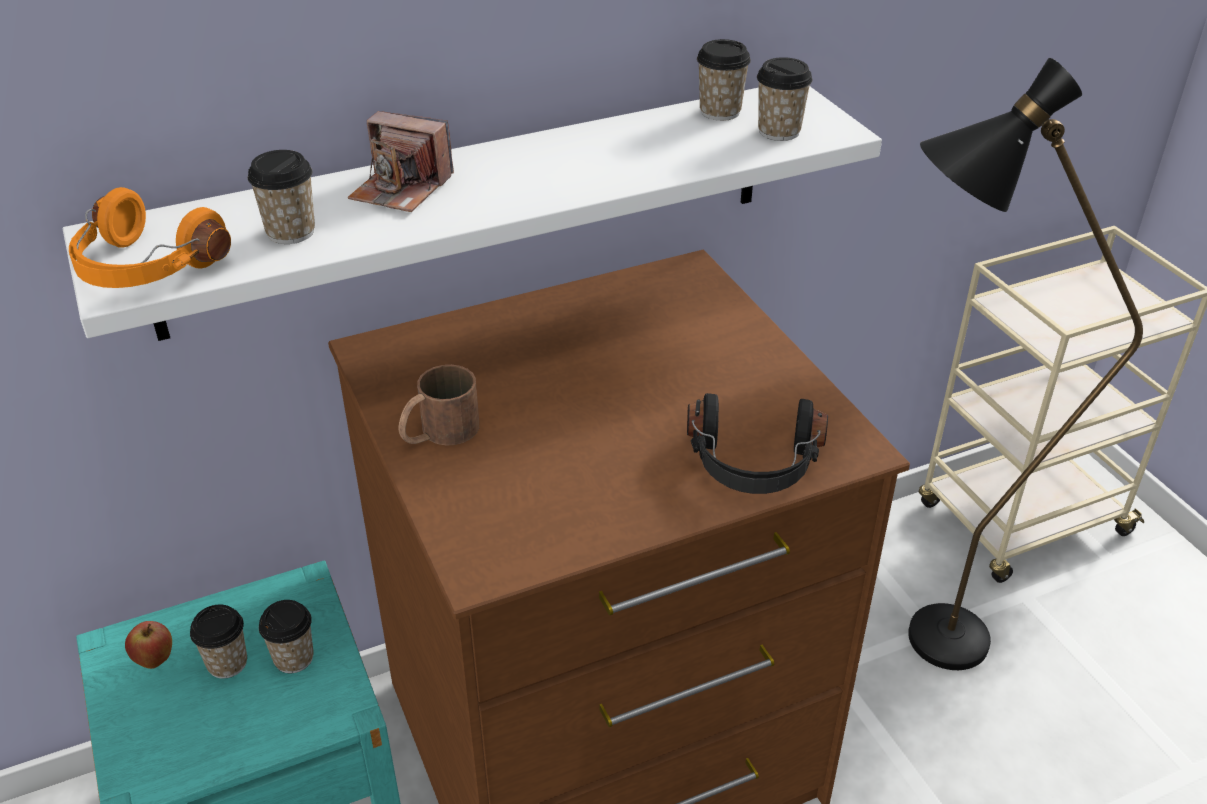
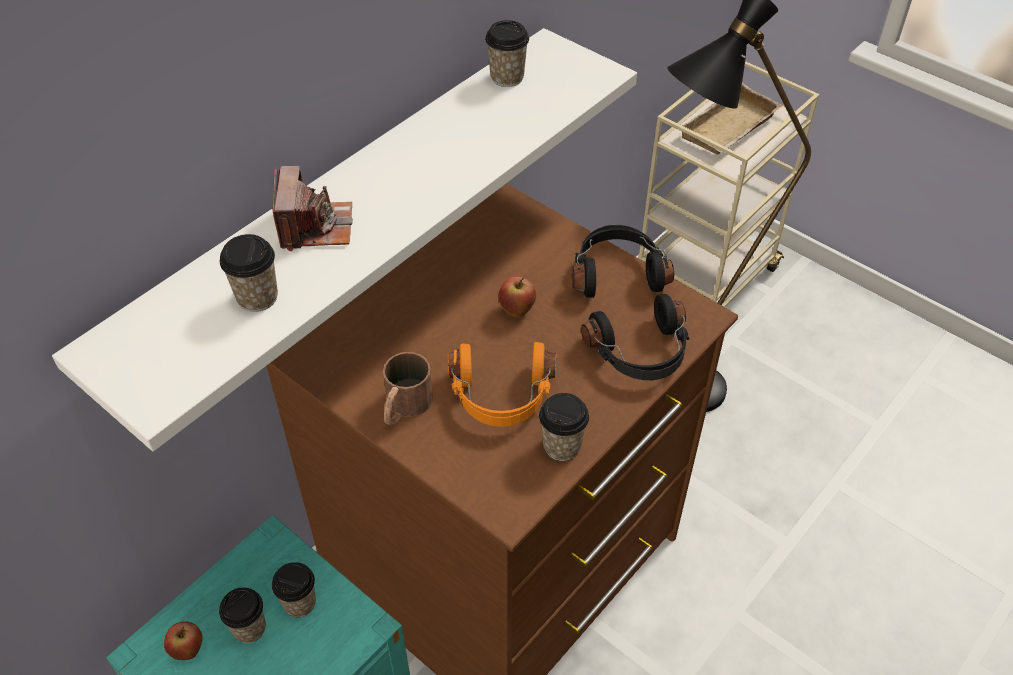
camera: 25 degrees left, 10 degrees up
orange headphones [69,187,231,288] -> orange headphones moved to [448,342,556,427]
camera [348,111,454,212] -> camera turned 90 degrees counterclockwise [273,166,352,251]
cup [757,57,813,141] -> cup moved to [539,393,589,461]
none -> apple [498,276,536,317]
none -> black headphones [572,225,674,298]
none -> beige tray [682,83,782,155]

